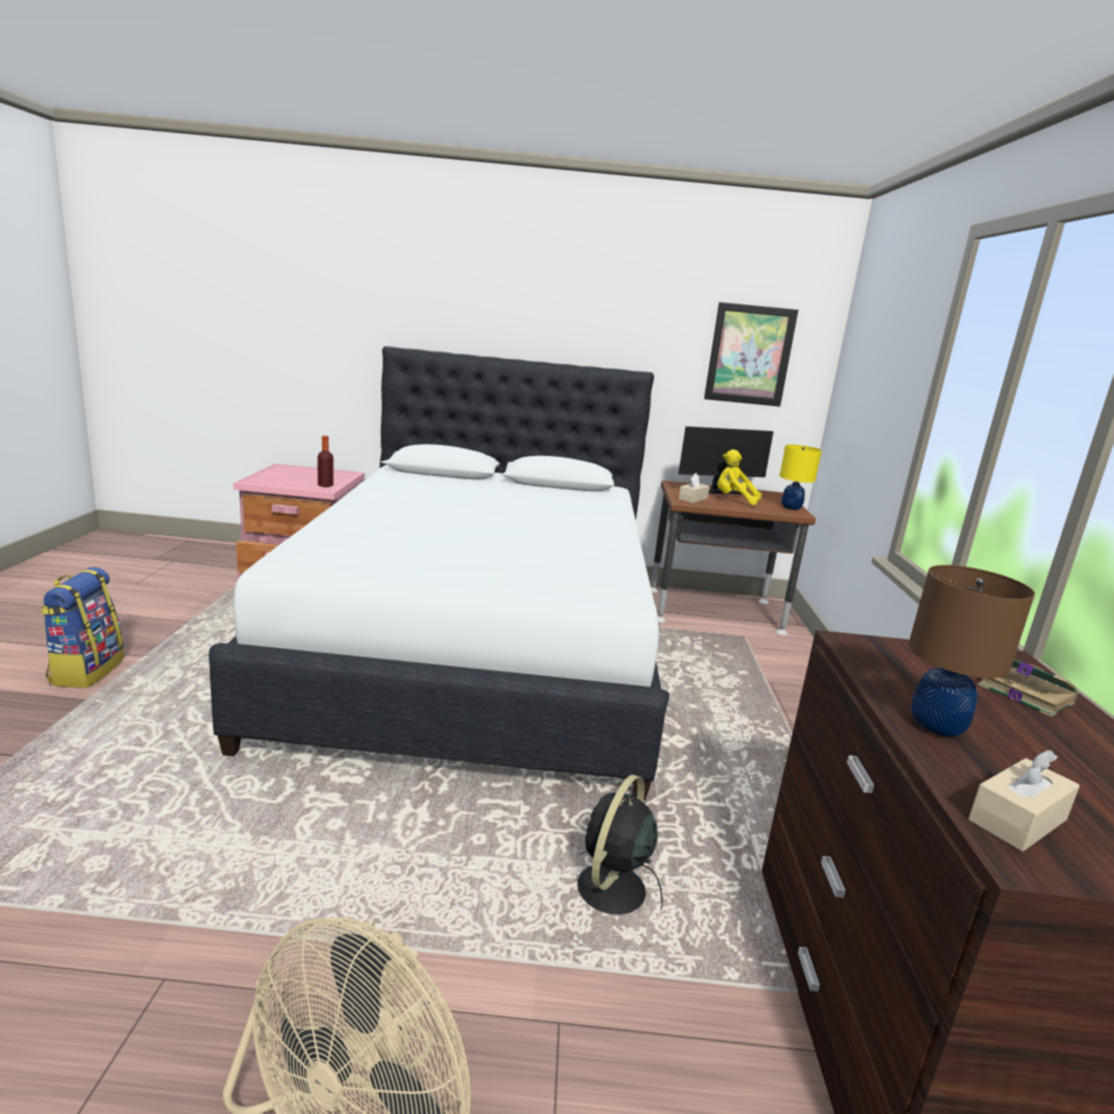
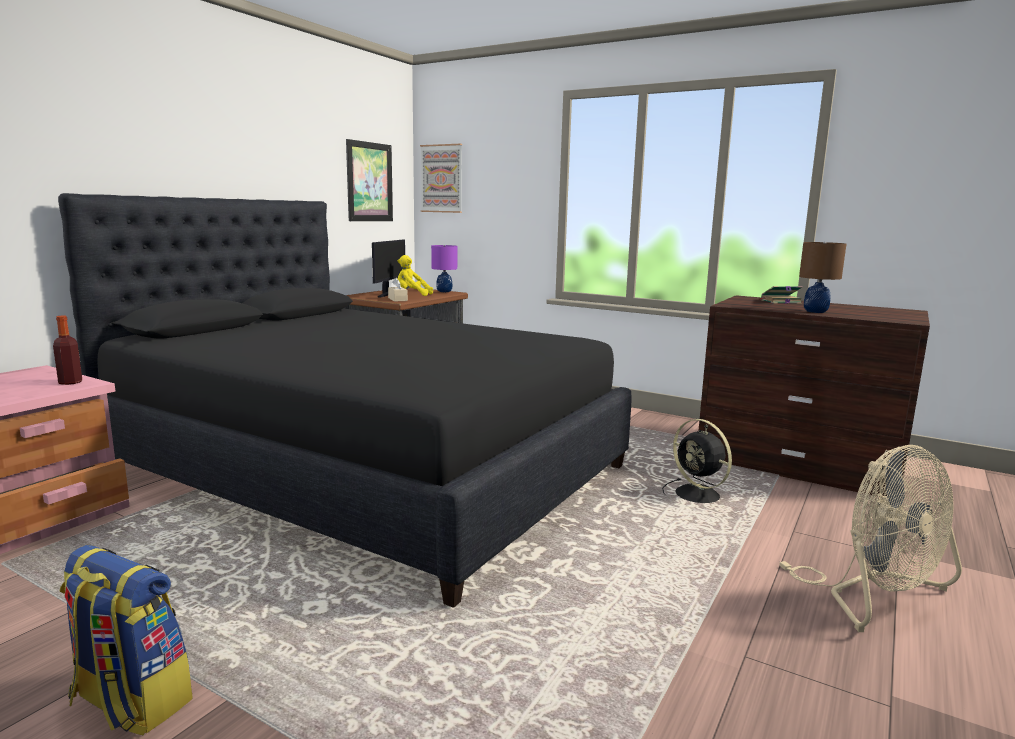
camera: 60 degrees left, 5 degrees down
white bed [209,346,669,800] -> black bed [58,193,631,608]
yellow plush toy [717,449,762,505] -> yellow plush toy turned 45 degrees clockwise [398,255,433,296]
yellow table lamp [779,445,822,510] -> purple table lamp [431,245,457,292]
beige tissue box [969,750,1080,851] -> none
none -> picture [420,144,462,213]

